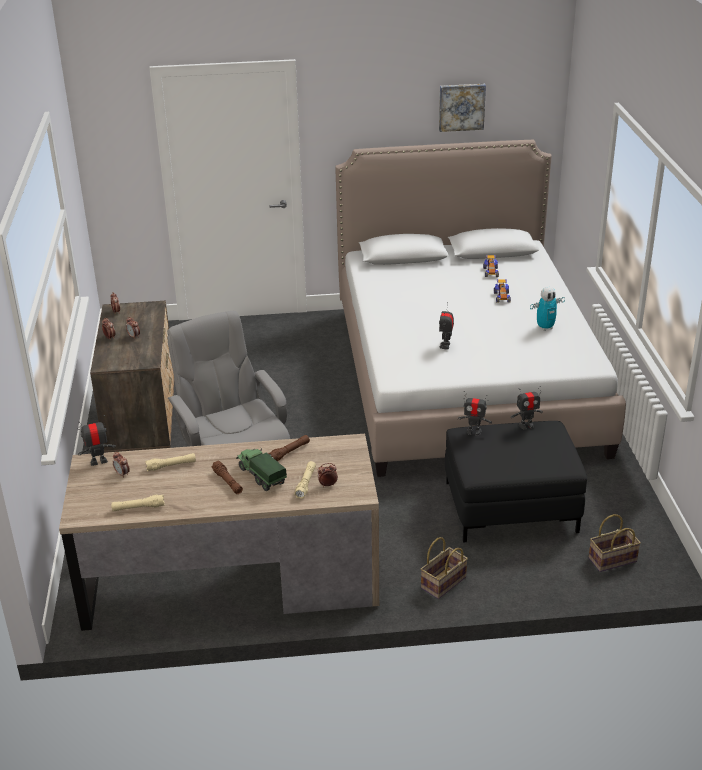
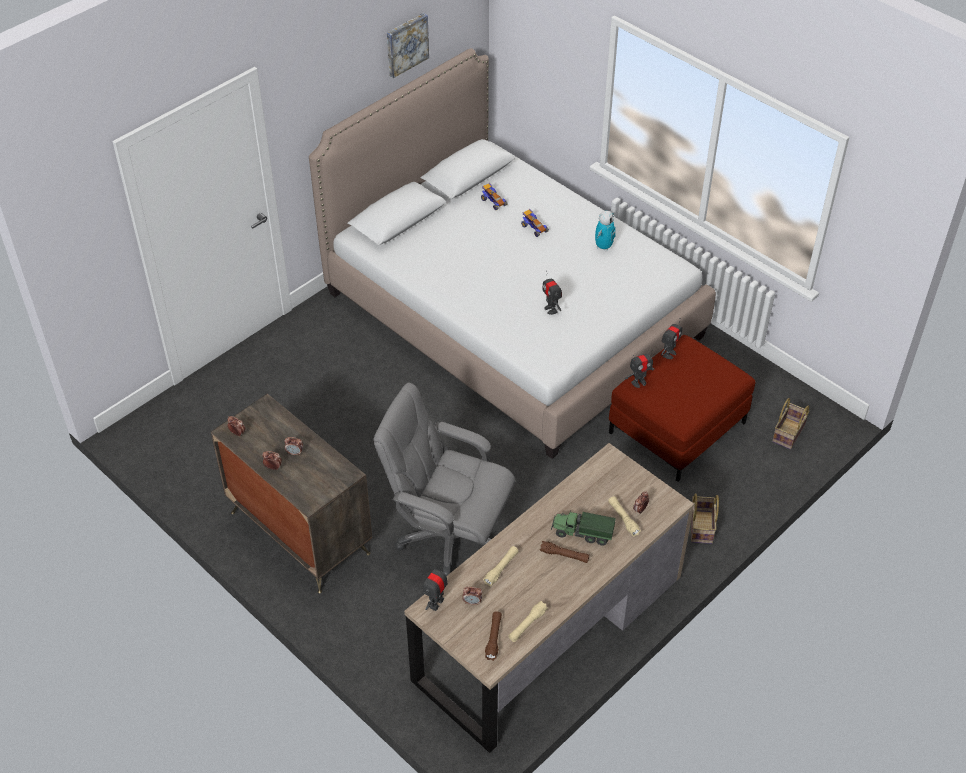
camera: 40 degrees left, 15 degrees up
brown flashlight [268,435,310,461] -> brown flashlight moved to [485,611,502,661]
black ottoman [445,421,587,543] -> red ottoman [609,335,756,482]

